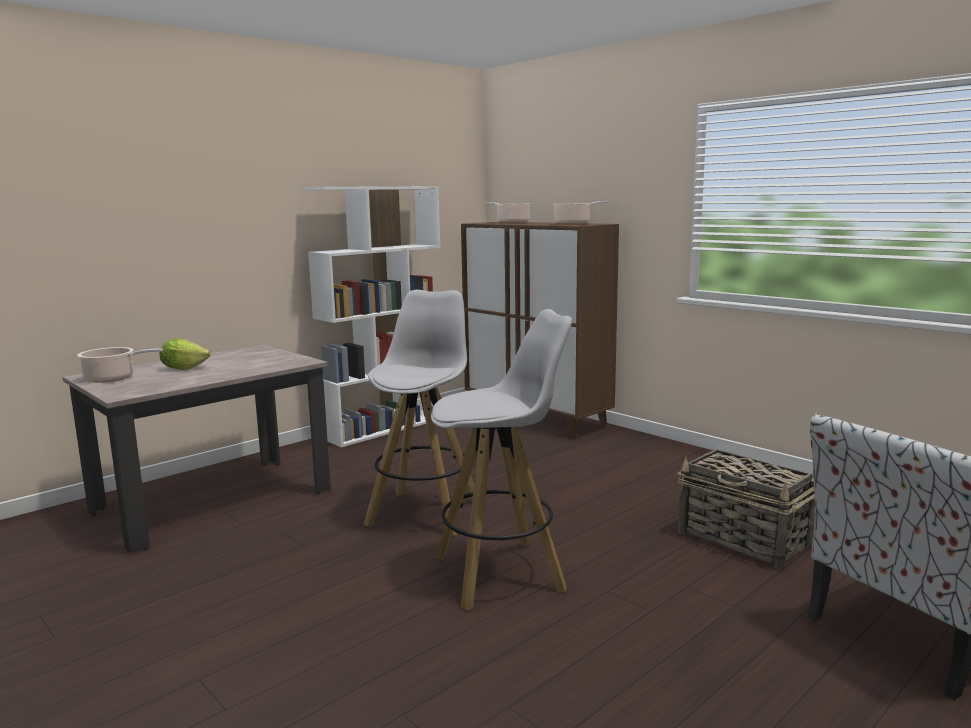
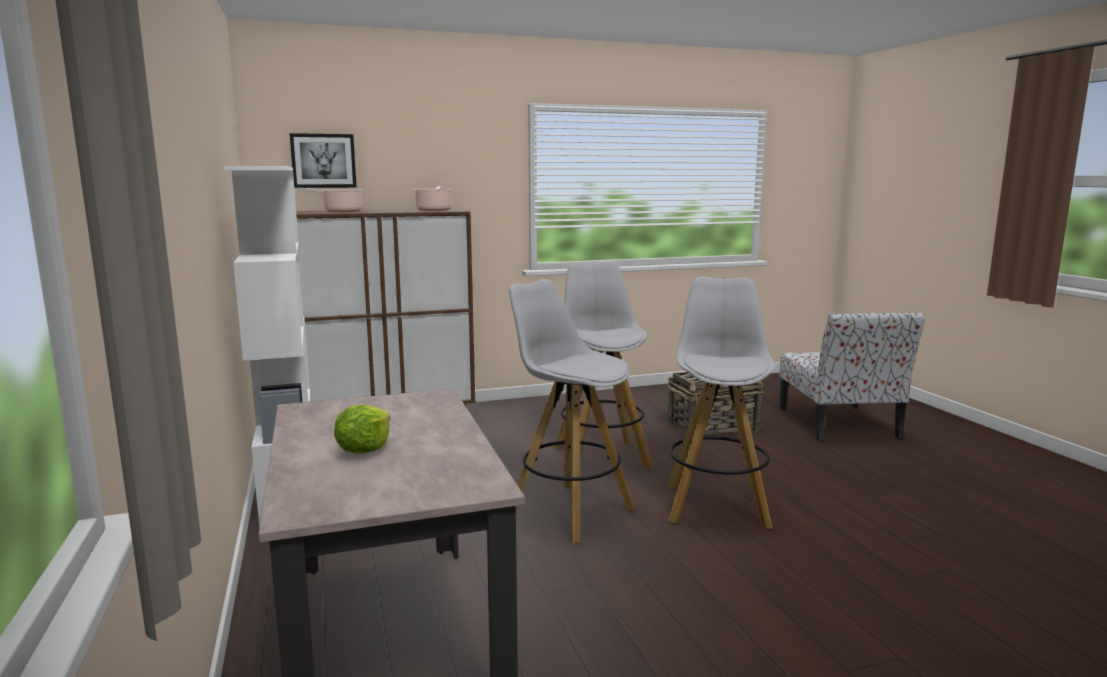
camera: 65 degrees left, 0 degrees up
cooking pot [77,347,163,383] -> none
none -> picture [290,133,357,188]
none -> white stool [554,262,653,470]

